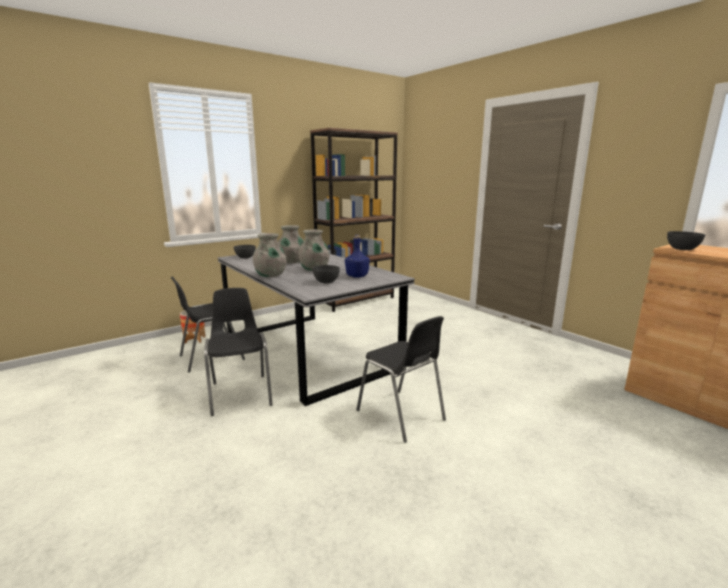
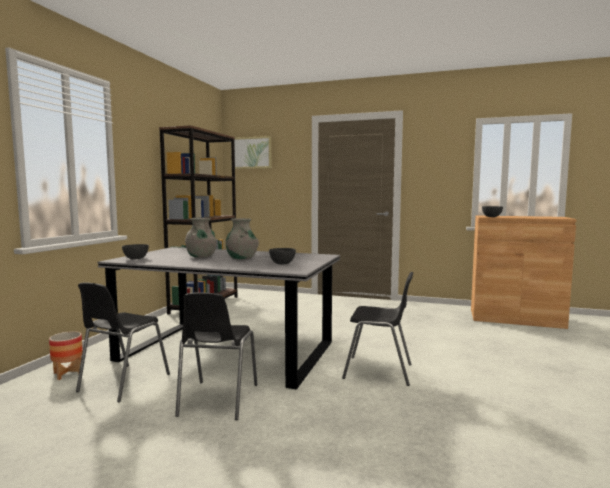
camera: 35 degrees left, 10 degrees down
black chair [204,288,273,416] -> black chair turned 120 degrees counterclockwise [175,292,257,420]
grey vase [253,233,287,277] -> none
blue bottle [345,235,370,278] -> none
none -> picture [231,136,272,169]

